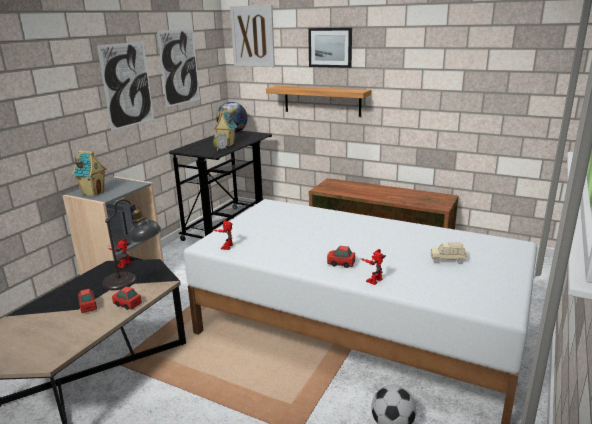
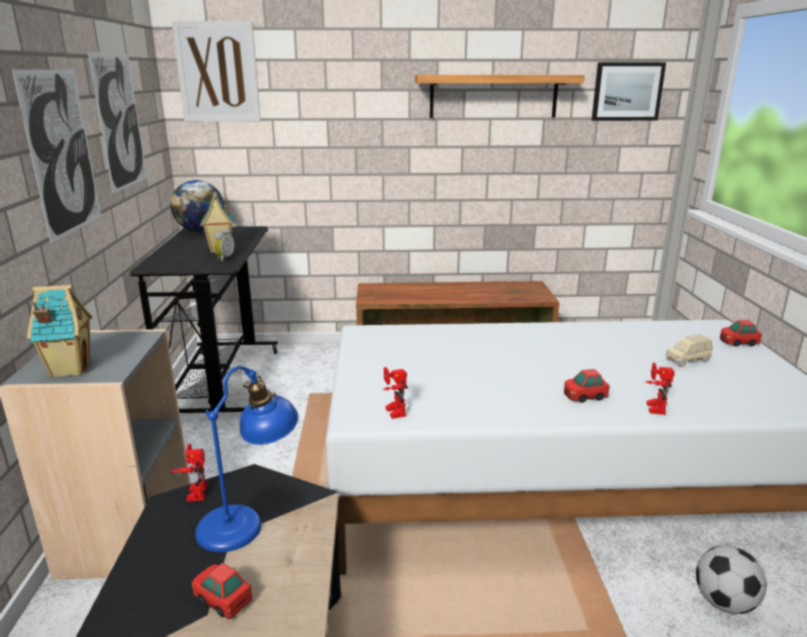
camera: 30 degrees left, 0 degrees up
grey table lamp [102,199,161,290] -> blue table lamp [195,366,299,552]
toy car [112,286,142,310] -> toy car moved to [720,320,762,347]
shelf [266,86,372,117] -> shelf moved to [415,75,585,118]
picture [308,28,352,68] -> picture moved to [592,62,666,121]

